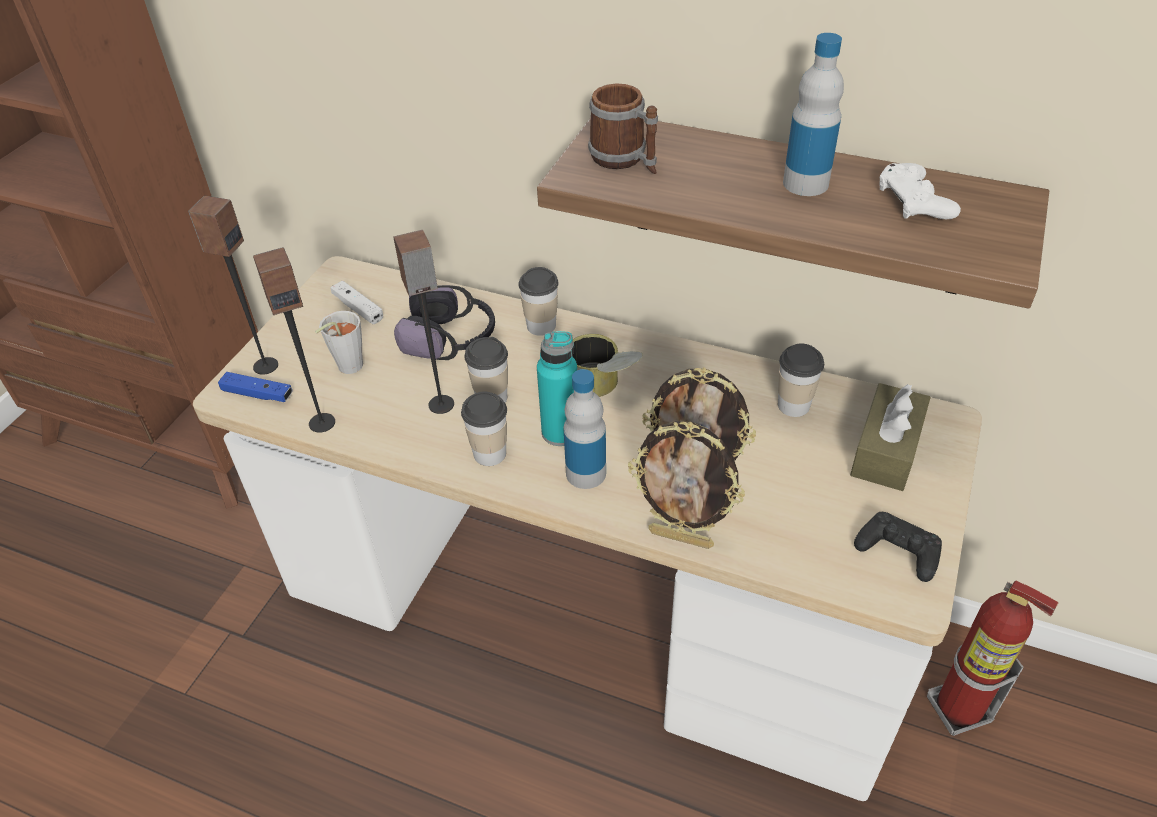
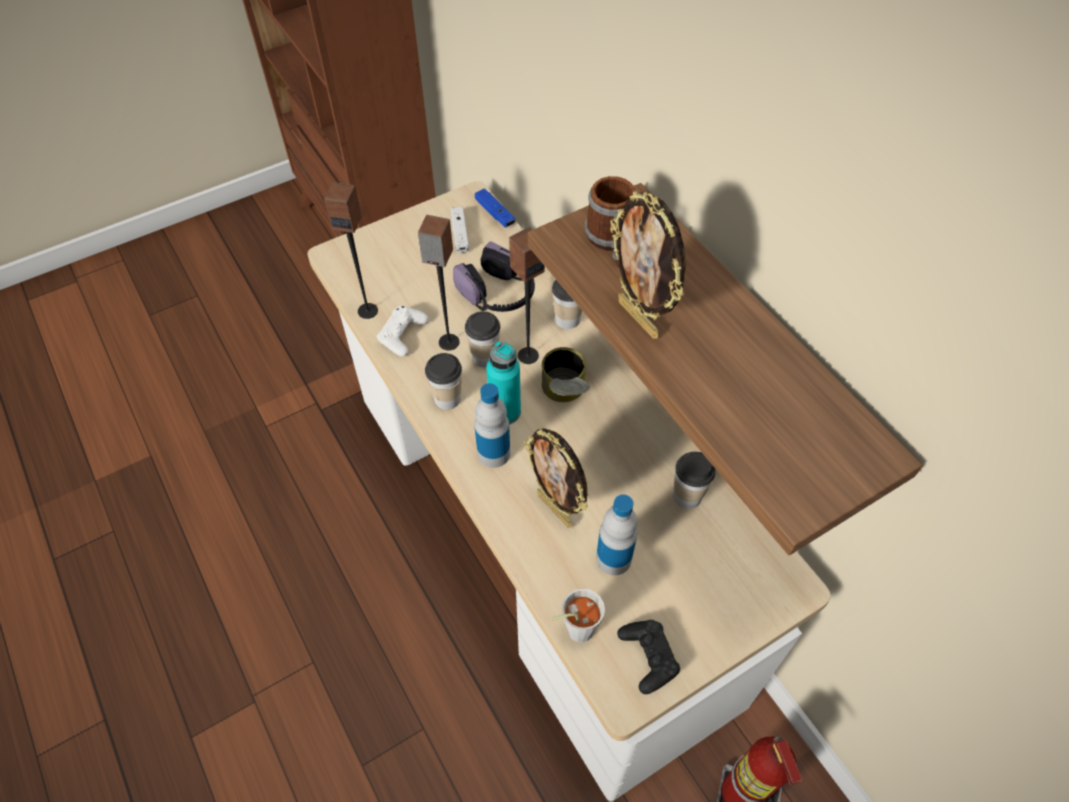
camera: 35 degrees right, 10 degrees up
speaker [188,196,278,375] -> speaker moved to [509,227,545,364]
blue game controller [218,372,292,402] -> blue game controller moved to [475,188,516,228]
grey cup [315,311,363,374] -> grey cup moved to [552,588,605,643]
picture frame [628,421,745,549] -> picture frame moved to [610,191,686,339]
bottle [783,33,844,196] -> bottle moved to [596,495,638,575]
brown tissue box [850,383,931,491] -> none
white game controller [880,163,961,219] -> white game controller moved to [377,306,429,357]

